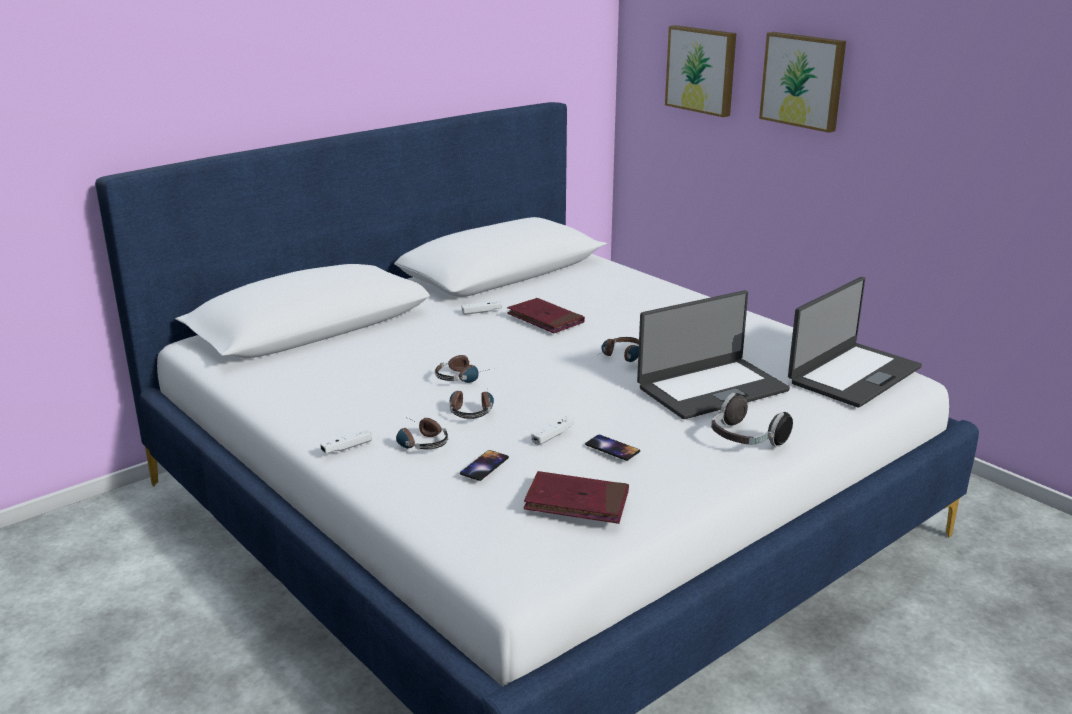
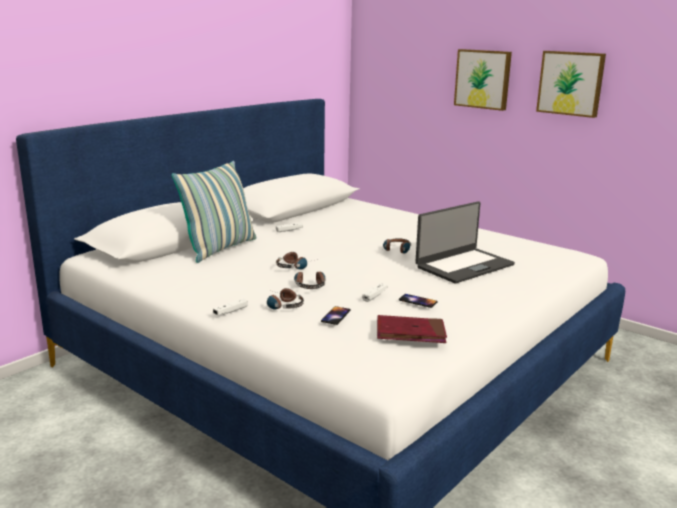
camera: 10 degrees left, 5 degrees down
red book [507,298,585,333] -> none
picture [665,25,736,117] -> picture moved to [536,51,606,118]
headphones [711,393,793,447] -> none
laptop [788,277,922,408] -> none
none -> pillow [172,161,257,263]

